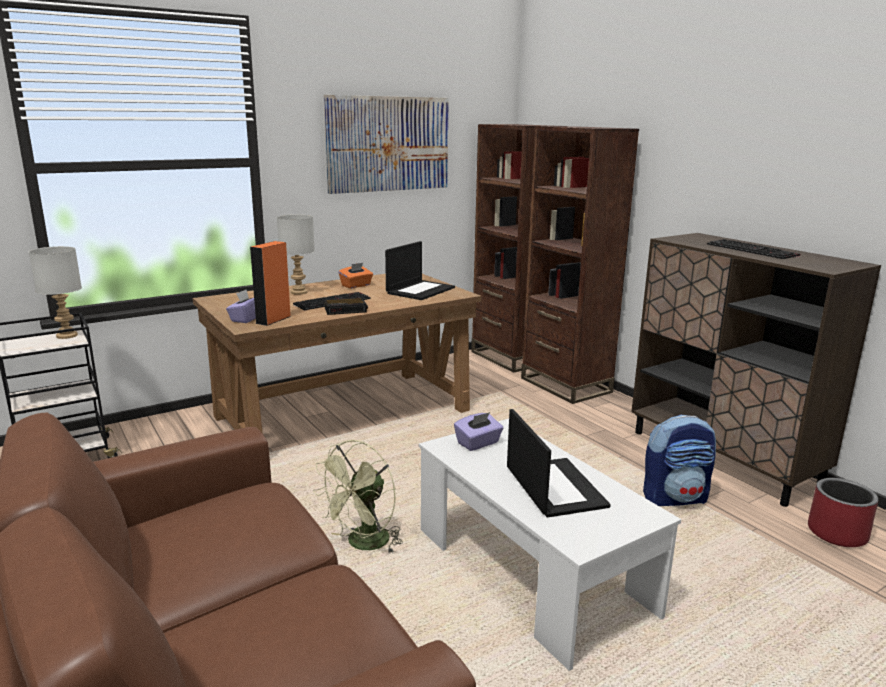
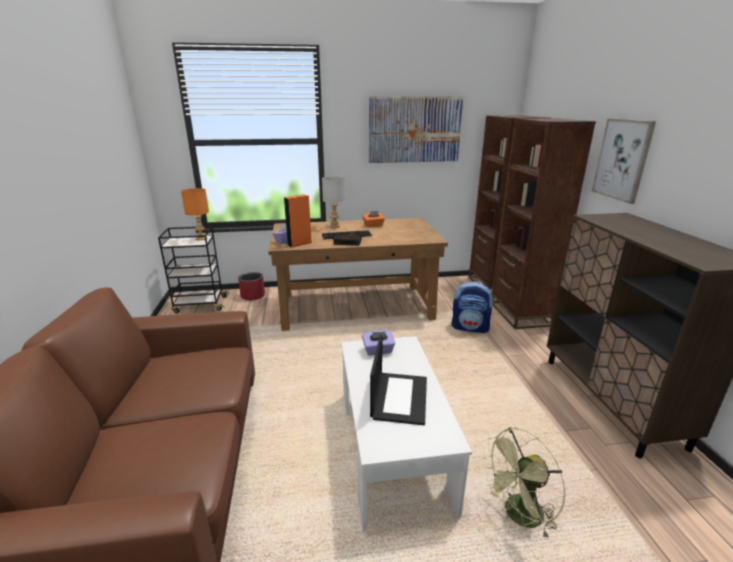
camera: 25 degrees right, 5 degrees up
grey table lamp [29,246,82,339] -> orange table lamp [181,188,209,240]
green fan [313,440,403,553] -> green fan moved to [482,427,566,539]
laptop [385,241,455,300] -> none
backpack [643,415,716,506] -> backpack moved to [451,282,494,333]
keyboard [707,239,800,259] -> none
red planter [808,478,879,547] -> red planter moved to [238,272,265,300]
none -> picture [592,118,656,204]

